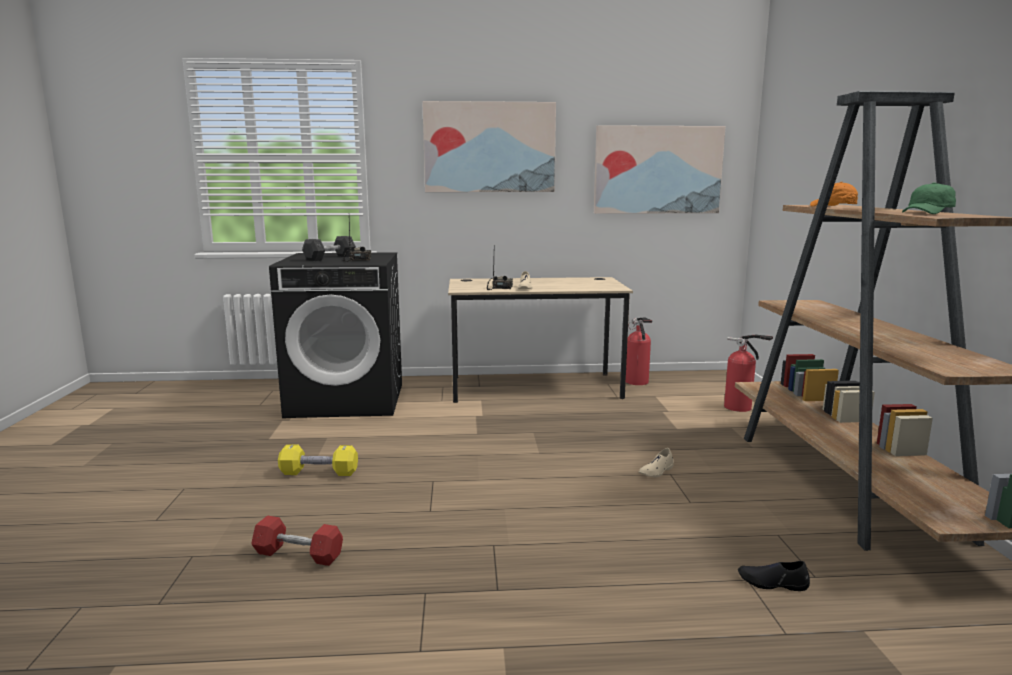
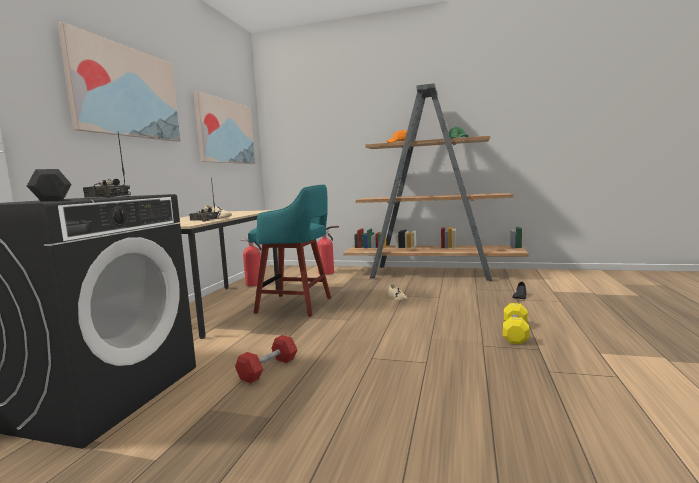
camera: 70 degrees left, 5 degrees down
red dumbbell [251,516,343,566] -> red dumbbell moved to [235,335,298,383]
yellow dumbbell [278,444,358,476] -> yellow dumbbell moved to [503,303,529,344]
none -> turquoise stool [248,185,331,316]

